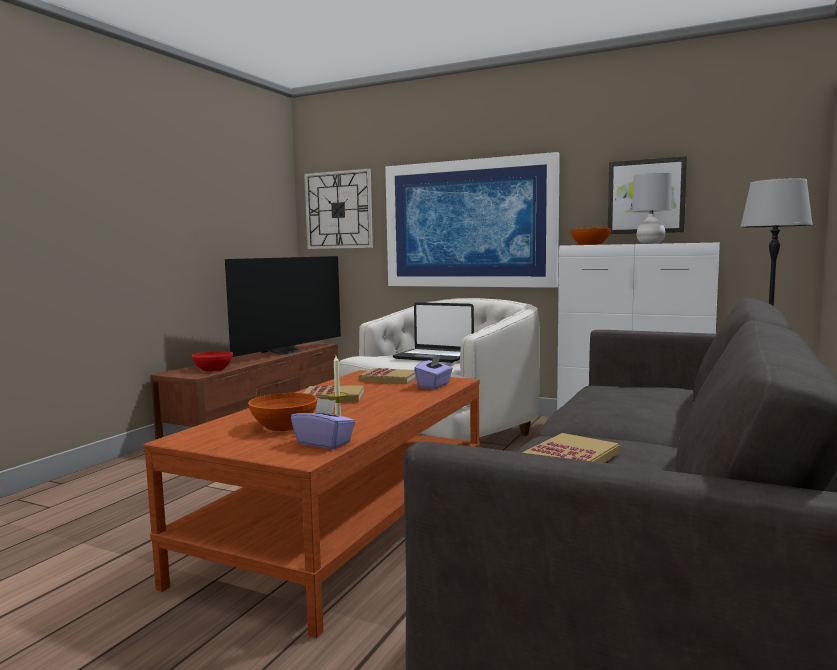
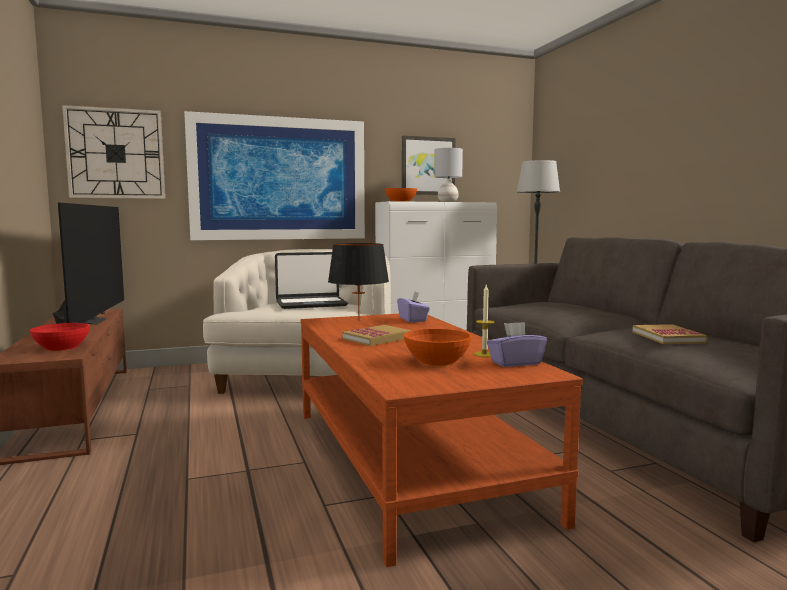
camera: 45 degrees left, 0 degrees up
book [359,368,416,384] -> black table lamp [328,243,389,321]

